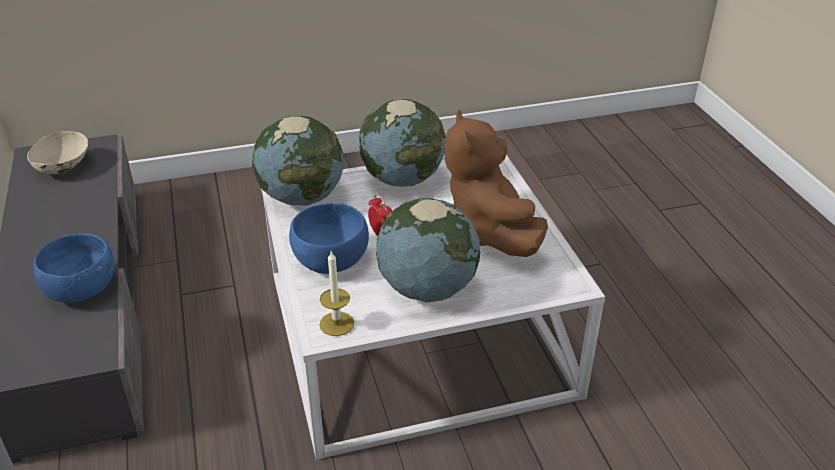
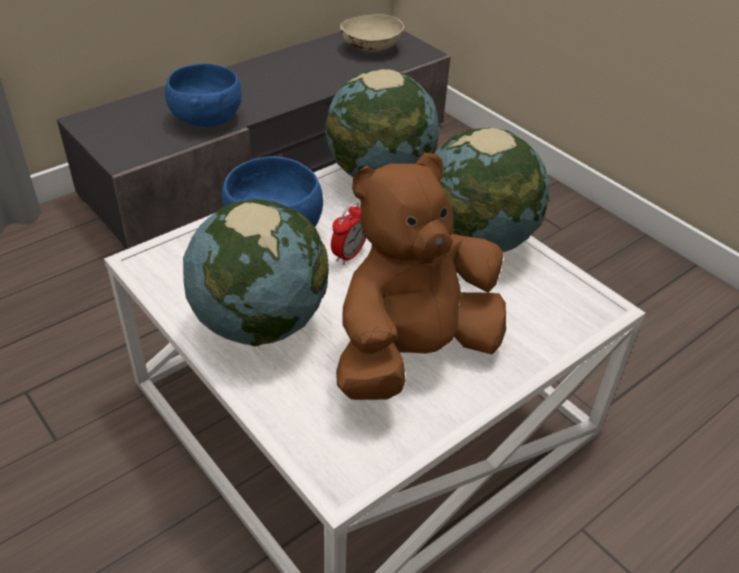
camera: 65 degrees right, 5 degrees up
candle [319,251,354,336] -> none

